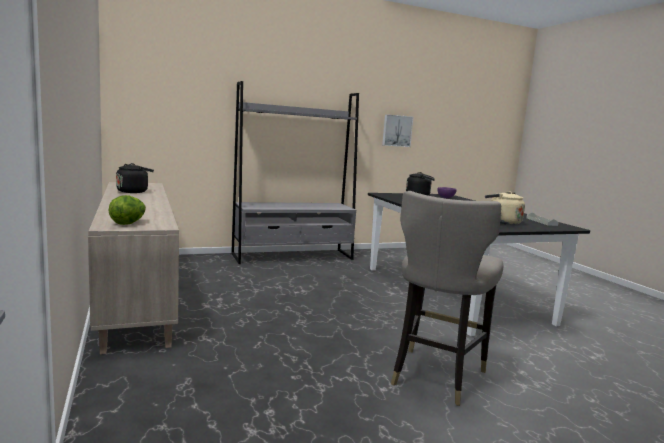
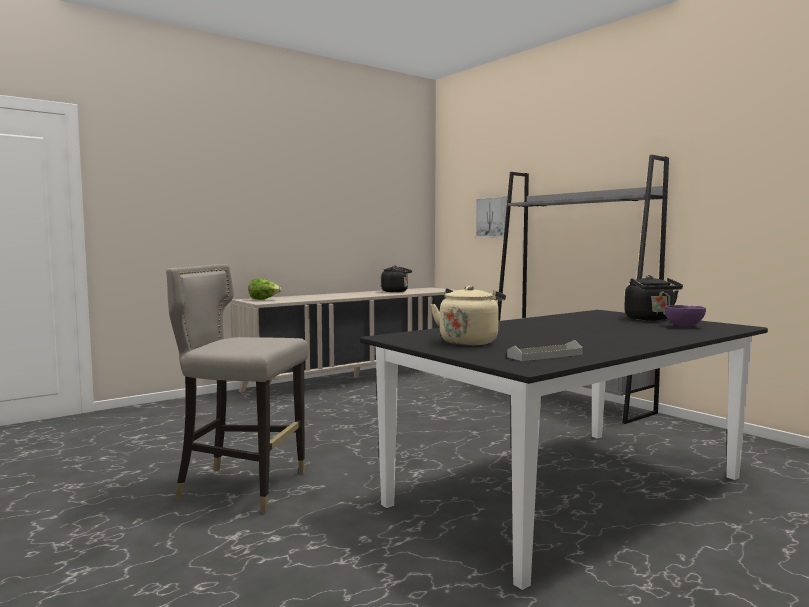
camera: 75 degrees right, 5 degrees down
picture [382,114,413,147] -> picture moved to [475,197,507,237]

